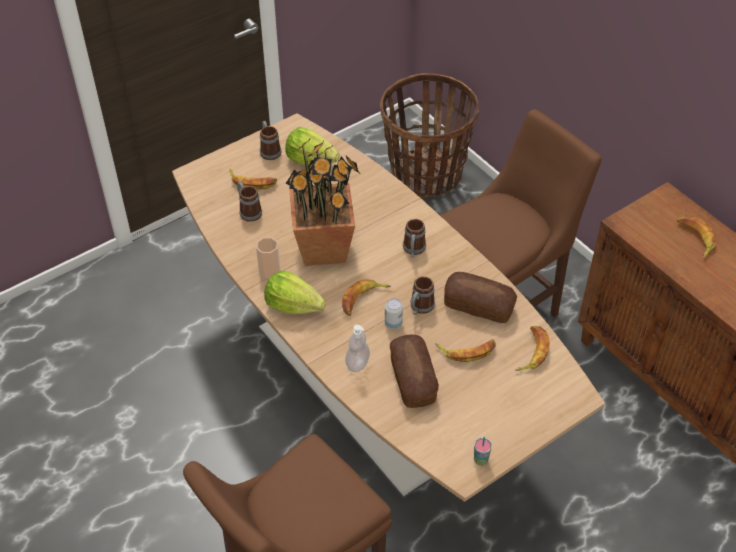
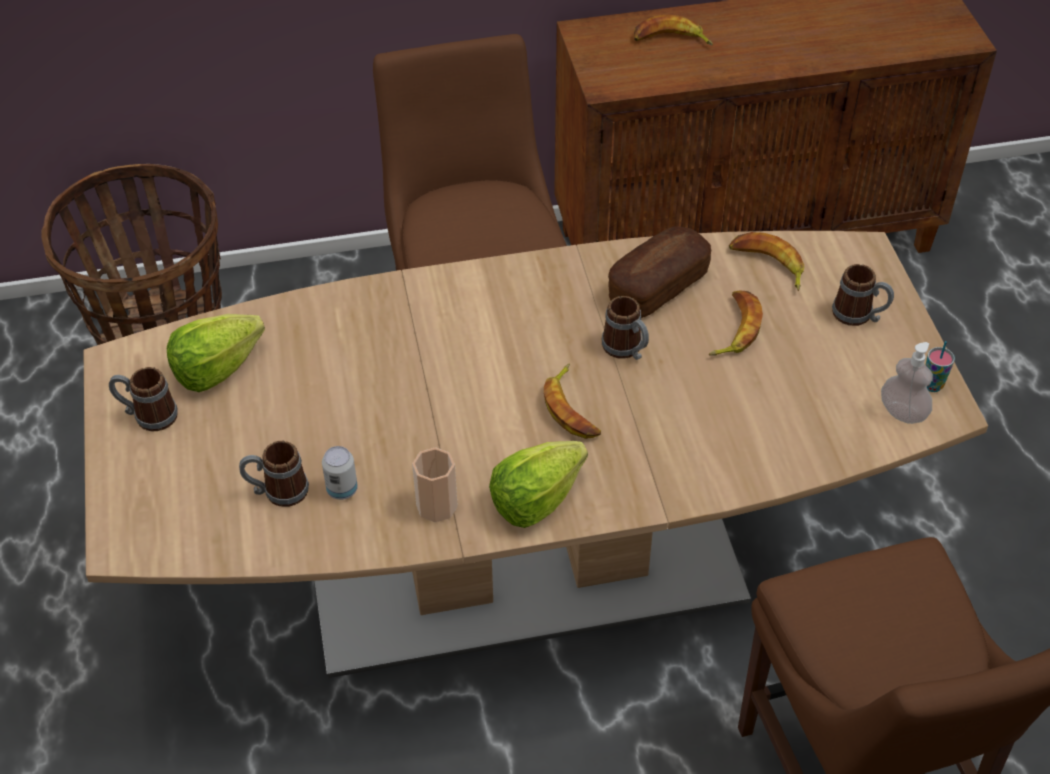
camera: 65 degrees left, 0 degrees up
banana [229,169,277,189] -> none
potted plant [286,139,360,266] -> none
soap dispenser [345,325,370,372] -> soap dispenser moved to [881,342,933,424]
can [385,298,403,329] -> can moved to [322,446,358,500]
bread [390,335,439,408] -> none
mug [403,219,426,257] -> mug moved to [832,264,894,326]

